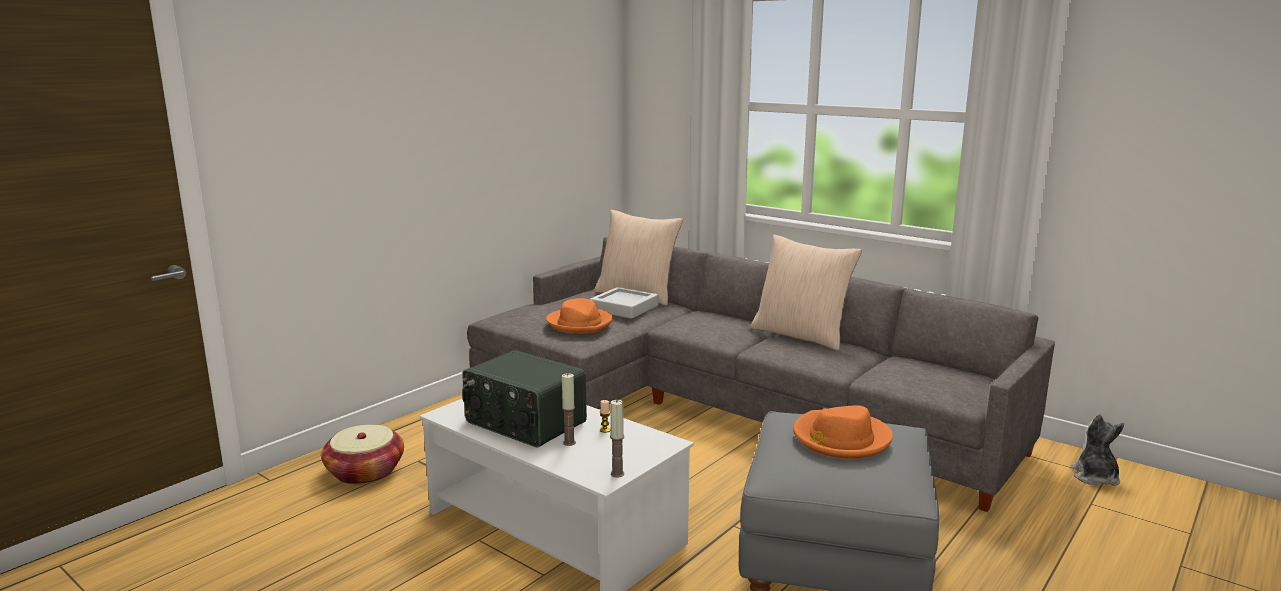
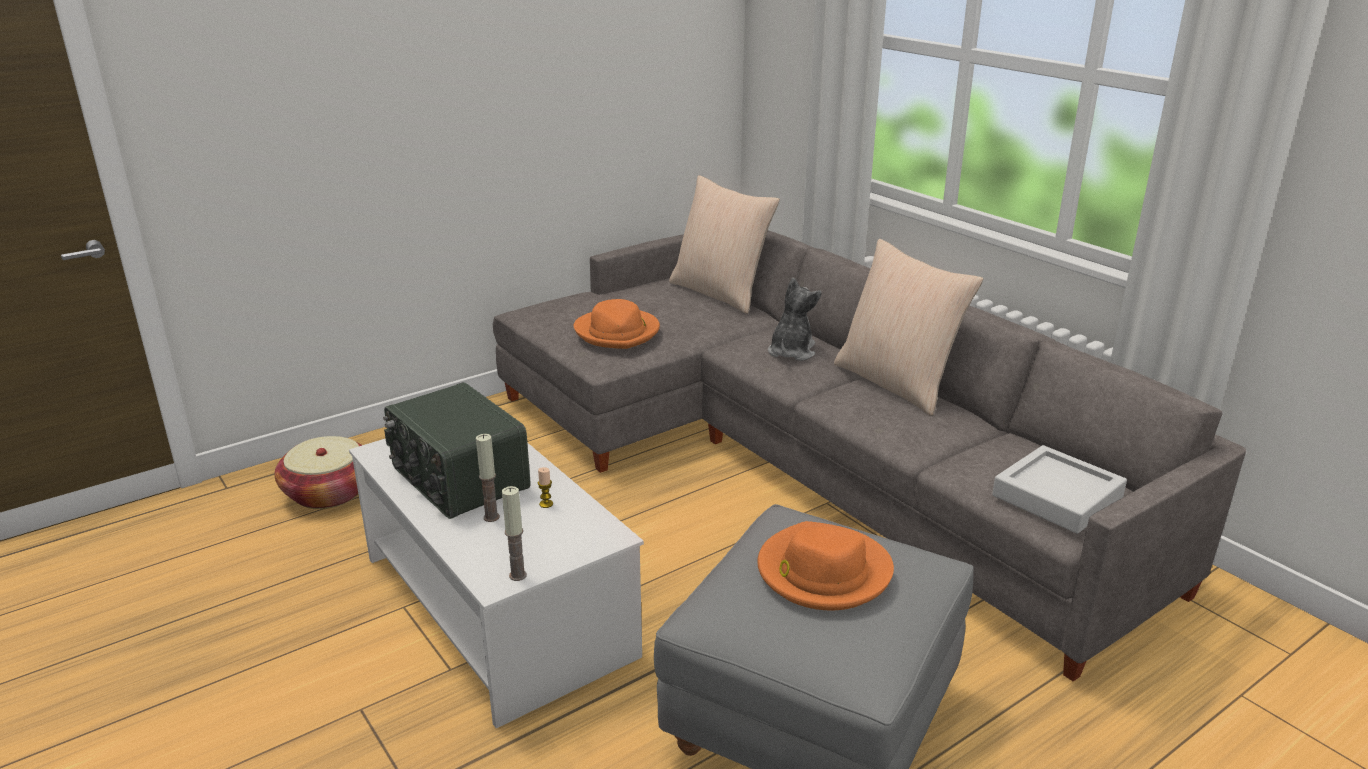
camera: 15 degrees right, 10 degrees up
grey tray [590,287,659,319] -> grey tray moved to [992,445,1127,534]
plush toy [1072,414,1124,486] -> plush toy moved to [768,277,822,361]

